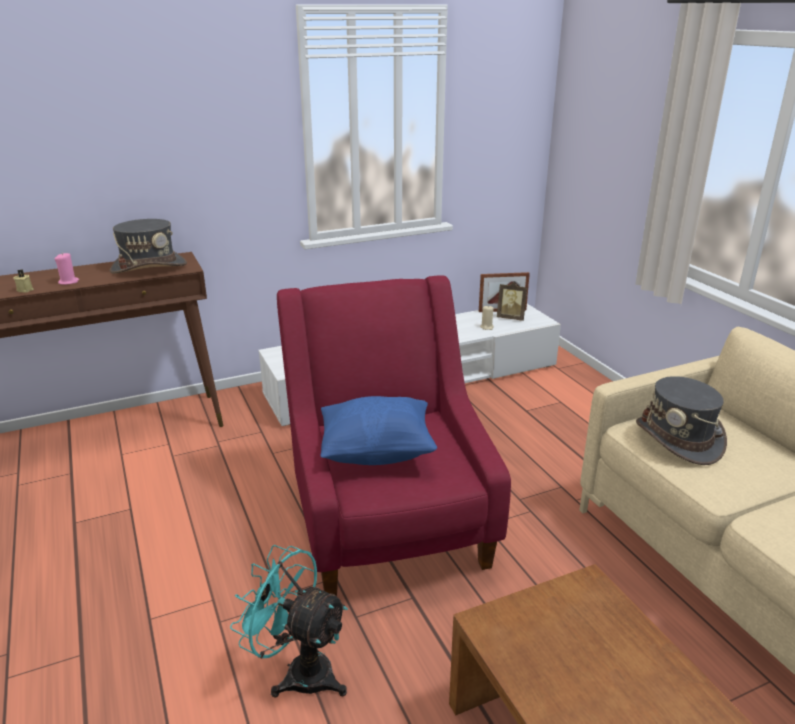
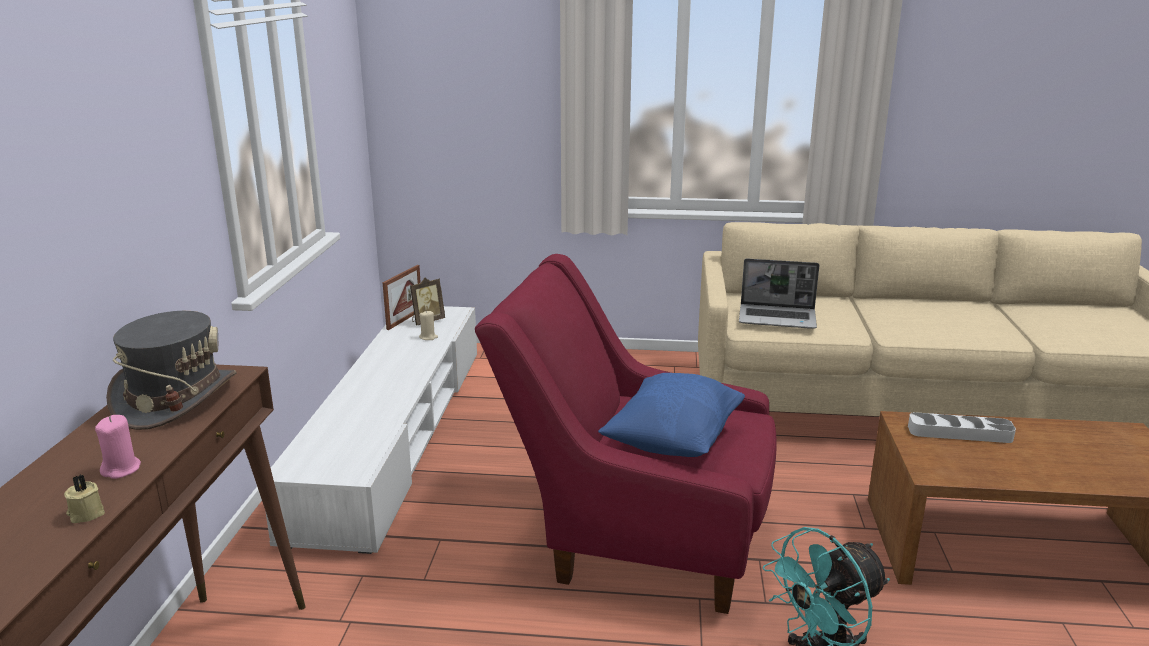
camera: 60 degrees left, 5 degrees down
grey hat [636,376,727,465] -> laptop [739,258,820,329]
none -> grey tray [908,412,1016,443]

